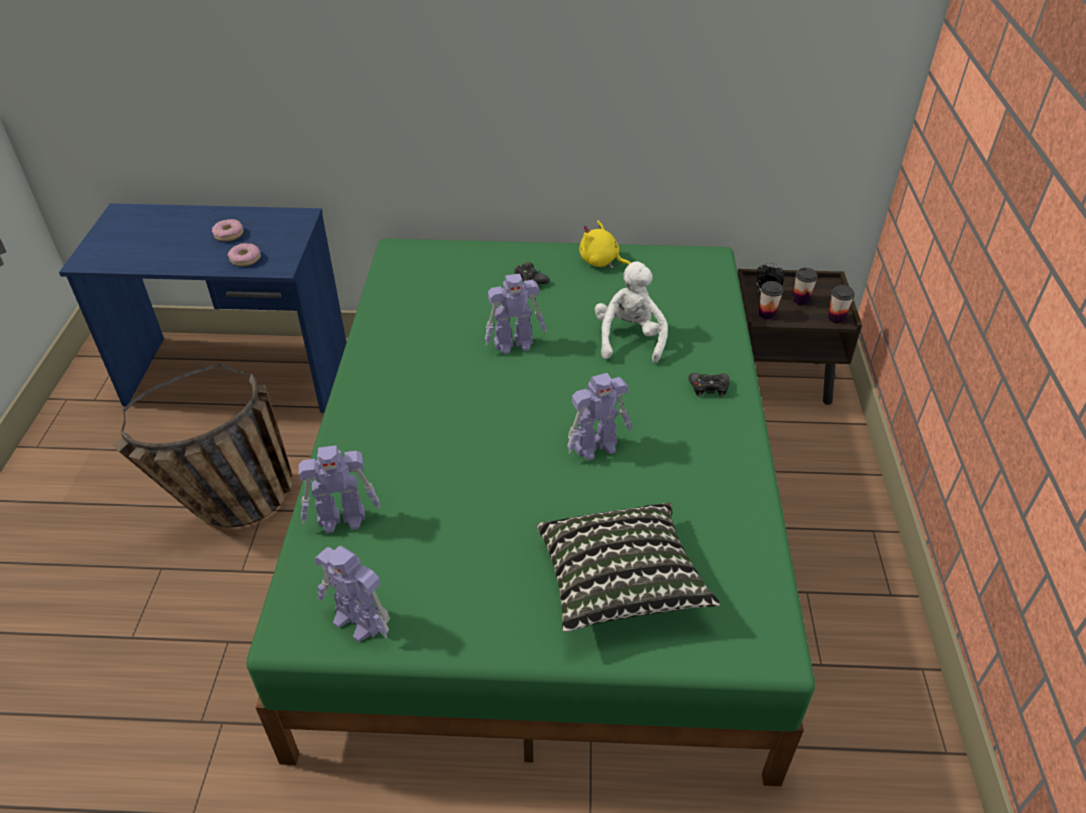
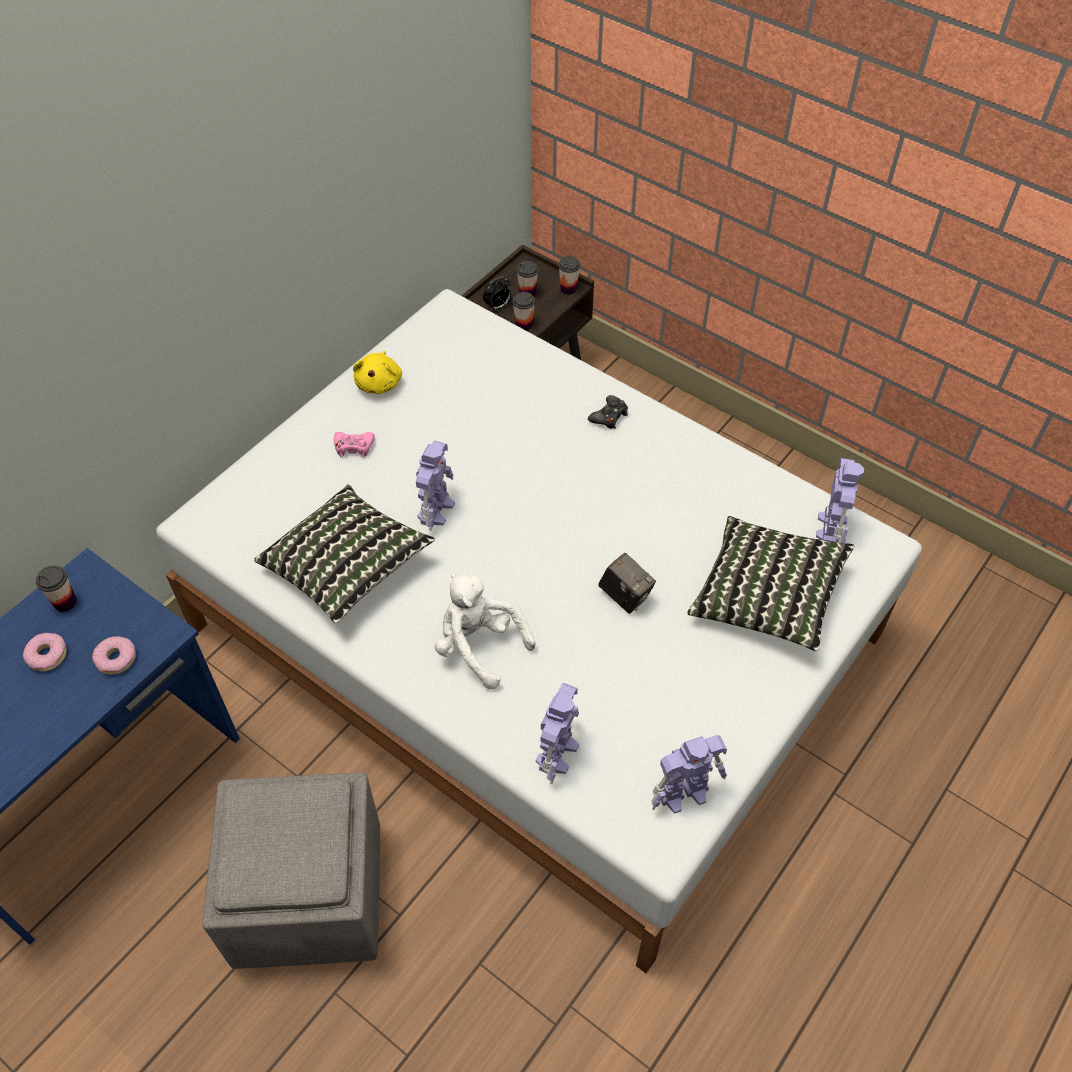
camera: 55 degrees left, 10 degrees up
basket [113,363,293,527] -> grey ottoman [202,772,380,969]
green bed [246,238,815,786] -> white bed [156,289,922,973]
black game controller [514,262,550,284] -> pink game controller [334,432,375,458]
toy robot [567,373,632,460] -> toy robot moved to [816,458,864,543]
yellow plush toy [579,221,630,269] -> yellow plush toy turned 60 degrees counterclockwise [353,351,402,394]
white plush toy [595,262,668,363] -> white plush toy moved to [435,574,536,689]
none -> cup [36,566,77,612]
none -> pillow [254,485,435,623]
none -> camera [598,553,656,614]

